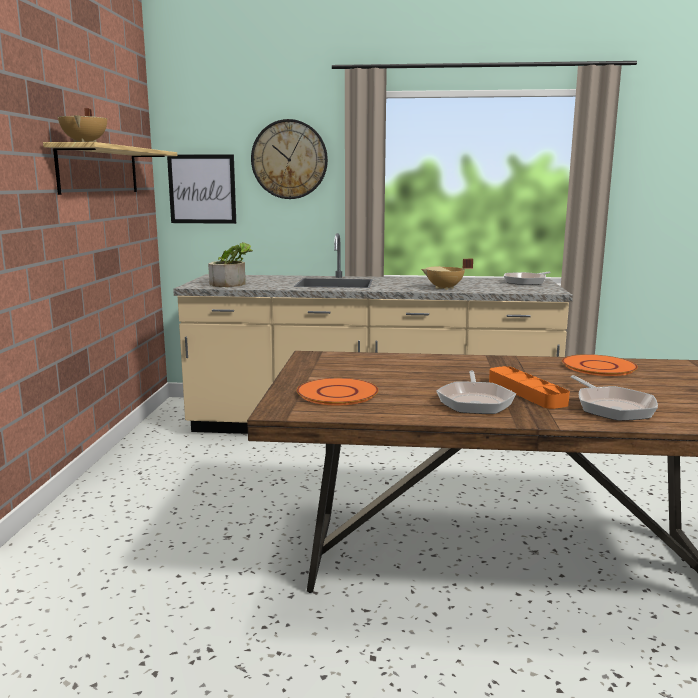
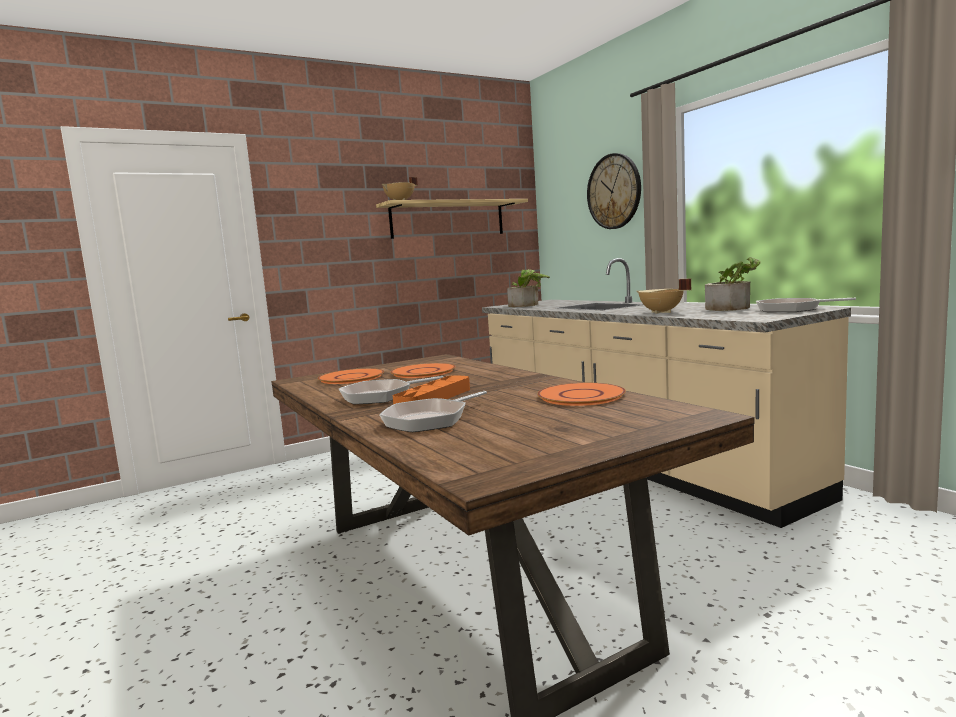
camera: 55 degrees right, 5 degrees down
picture [167,155,236,224] -> none
none -> orange plate [390,363,456,378]
none -> potted plant [705,257,761,311]

